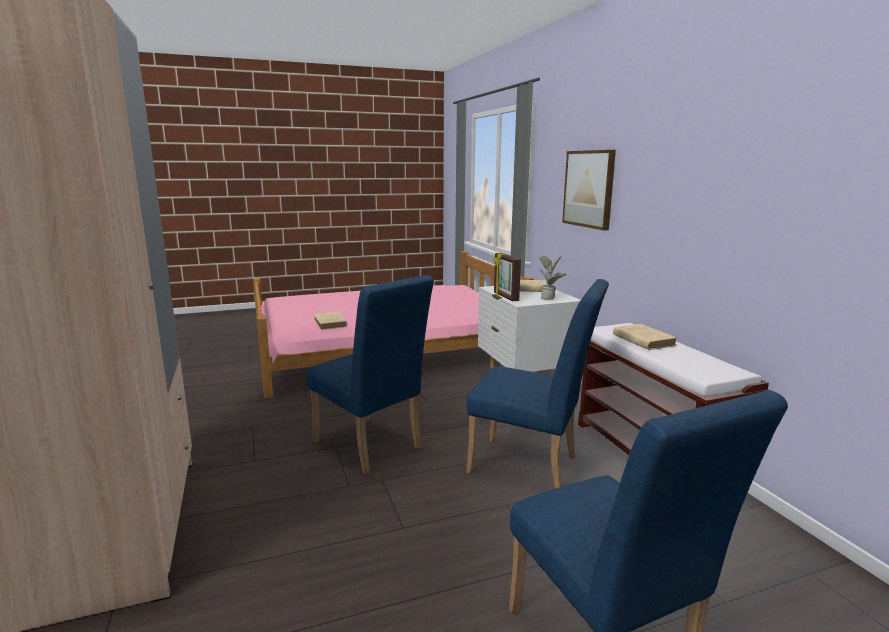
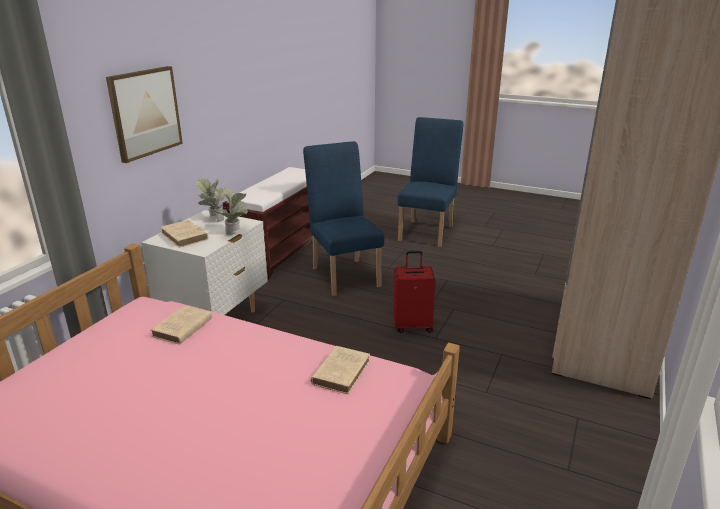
camera: 135 degrees left, 10 degrees up
blue chair [306,275,434,475] -> red suitcase [393,251,436,333]
picture frame [494,253,521,301] -> potted plant [217,188,248,235]
beige book [613,324,677,350] -> beige book moved to [151,305,212,345]

